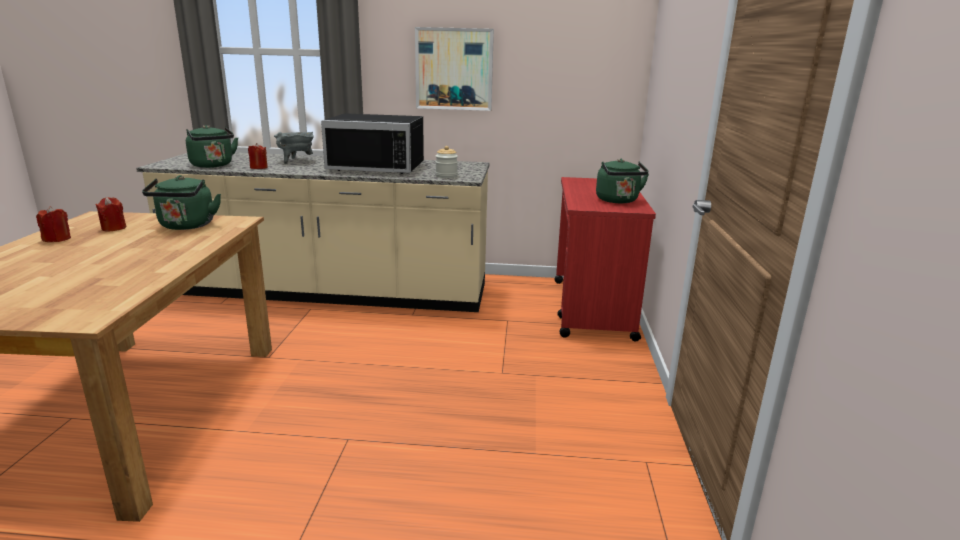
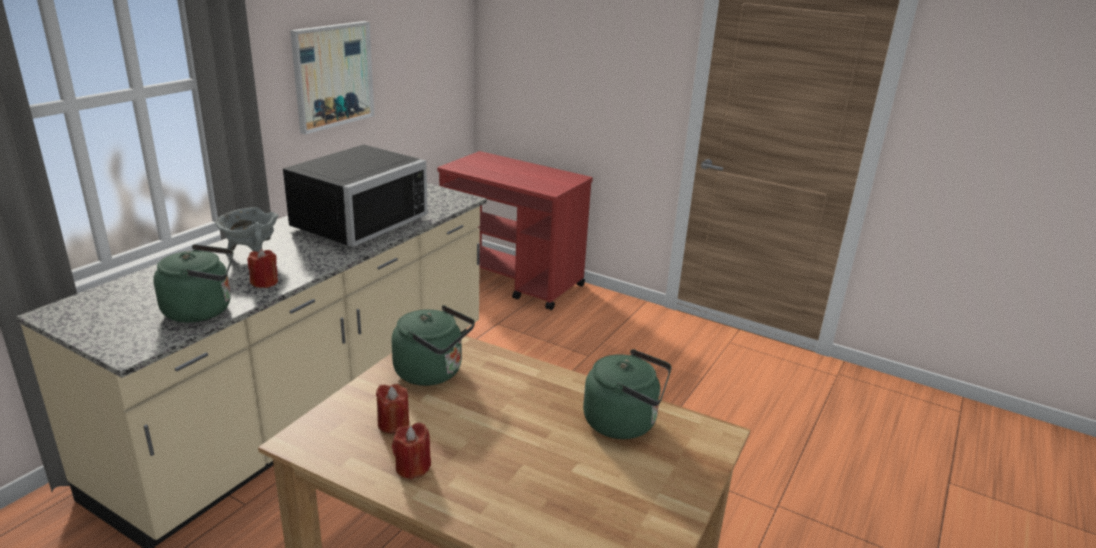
camera: 65 degrees left, 5 degrees up
jar [435,146,458,178] -> none
green kettle [596,159,649,203] -> green kettle moved to [583,349,671,439]

